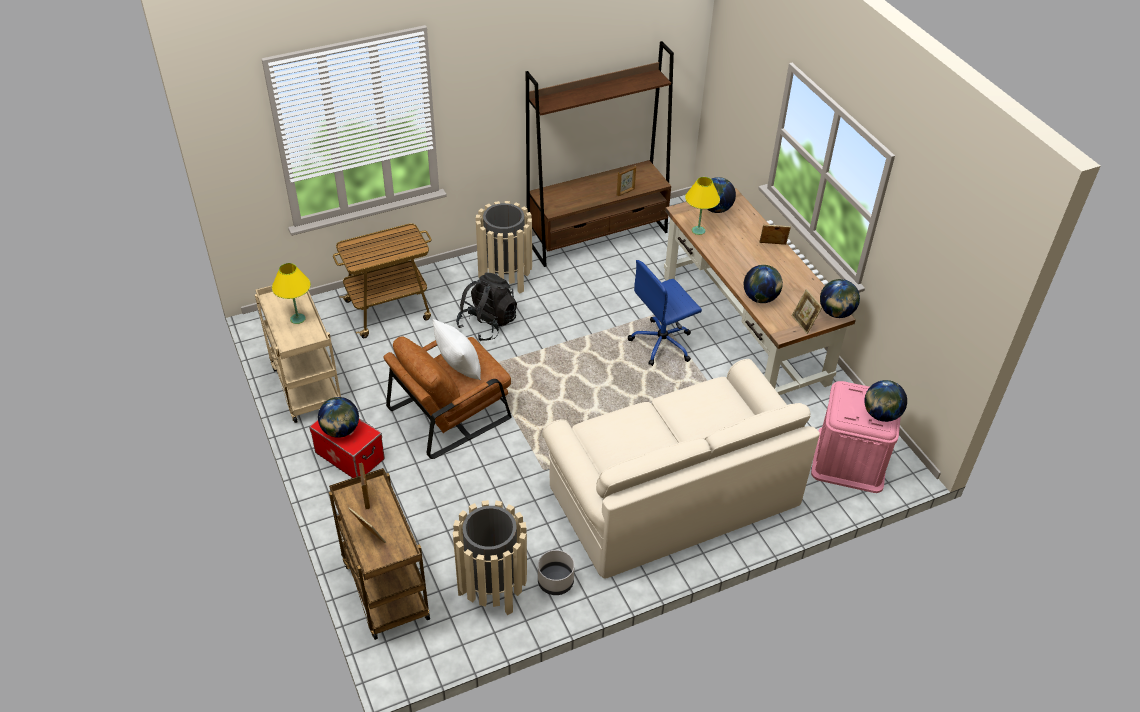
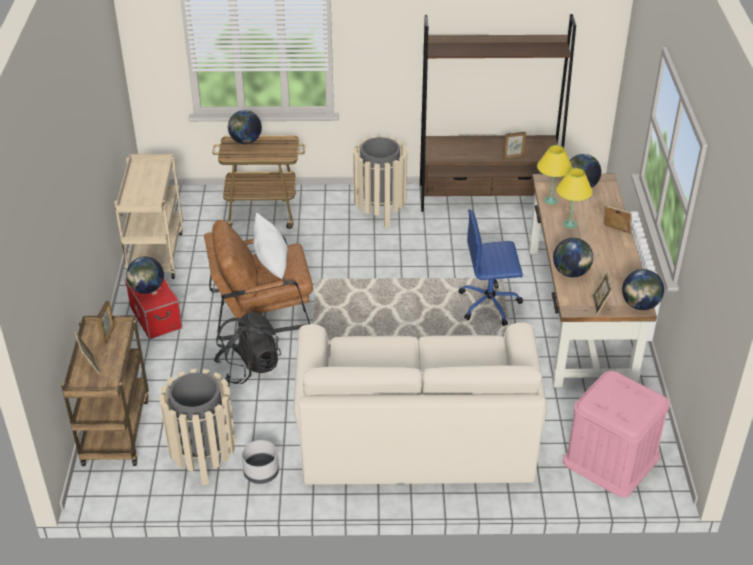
camera: 25 degrees right, 5 degrees down
yellow table lamp [272,263,311,324] -> yellow table lamp moved to [556,168,593,229]
black backpack [456,273,517,341] -> black backpack moved to [214,312,281,384]
globe [864,380,907,422] -> globe moved to [228,110,262,144]

